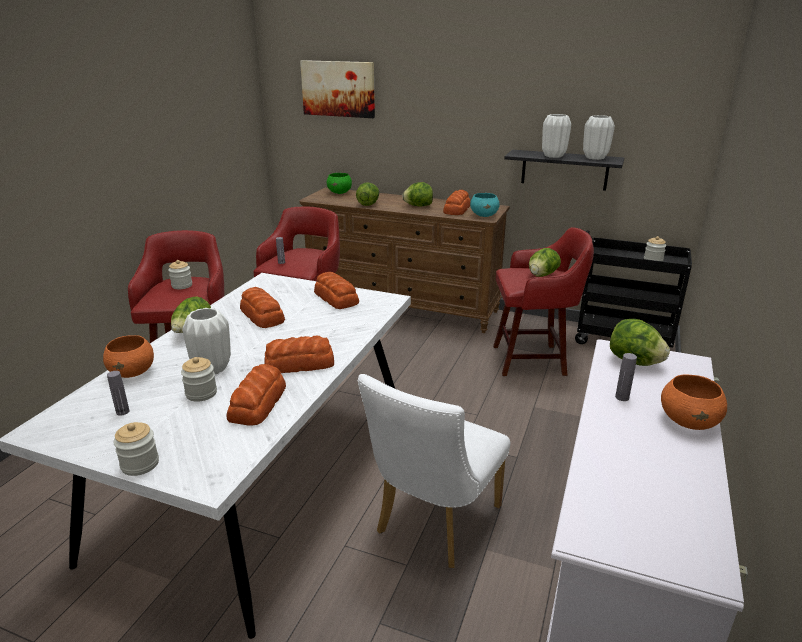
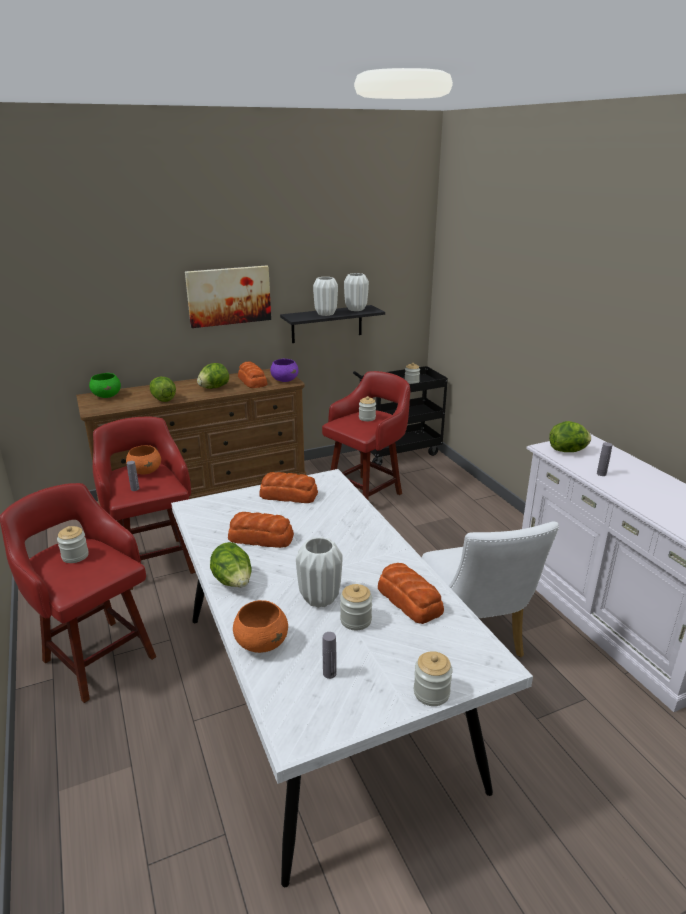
camera: 45 degrees left, 0 degrees up
bread [264,336,334,373] -> none
picture [300,60,375,118] -> picture moved to [185,265,271,328]
turquoise bowl [470,193,500,217] -> purple bowl [270,359,299,382]
lettuce [529,248,561,277] -> jar [359,396,376,421]
orange bowl [661,374,727,430] -> orange bowl moved to [126,445,161,474]

